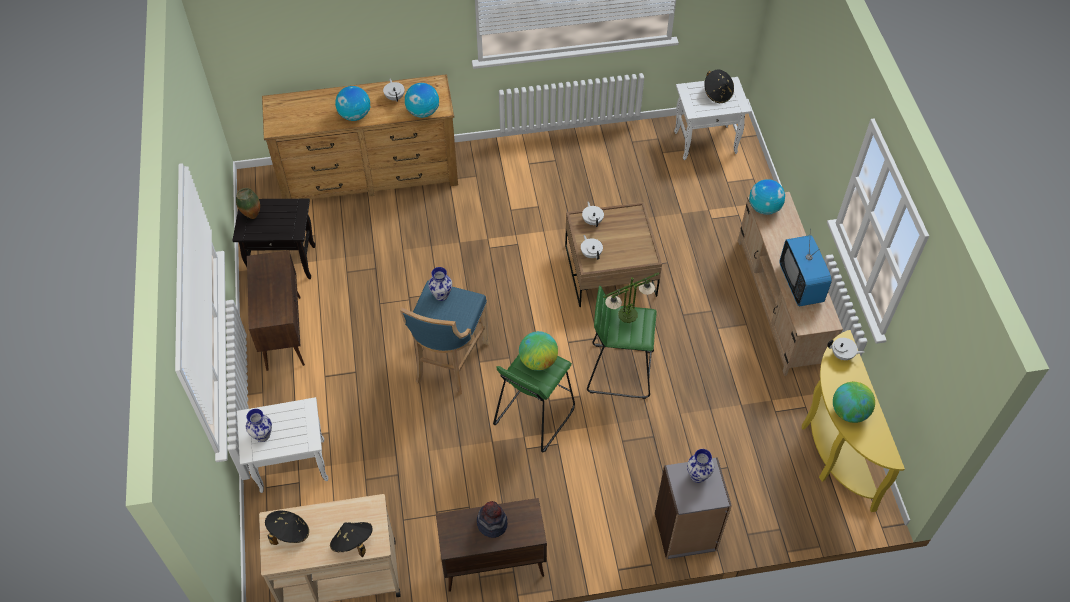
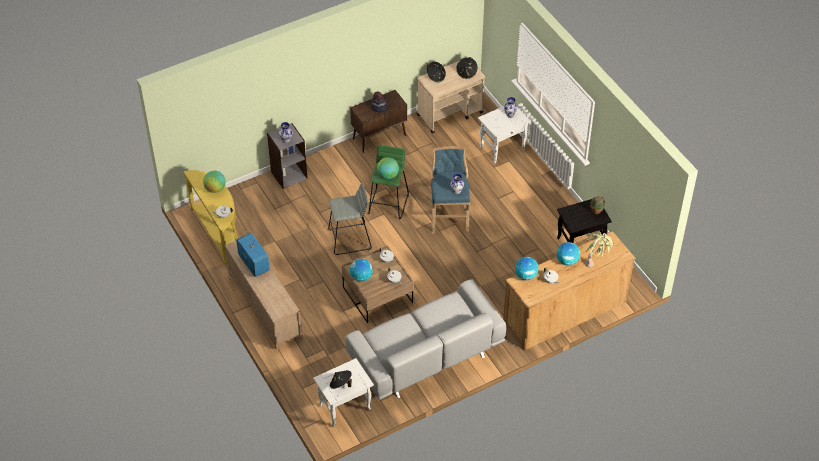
camera: 160 degrees right, 5 degrees down
brown cabinet [247,250,305,371] -> none
green stool [587,286,657,399] -> grey stool [328,182,372,255]
table lamp [603,273,659,323] -> none
globe [749,179,785,215] -> globe moved to [350,259,373,282]
none -> grey sofa [346,279,506,400]
none -> potted plant [586,232,614,267]

